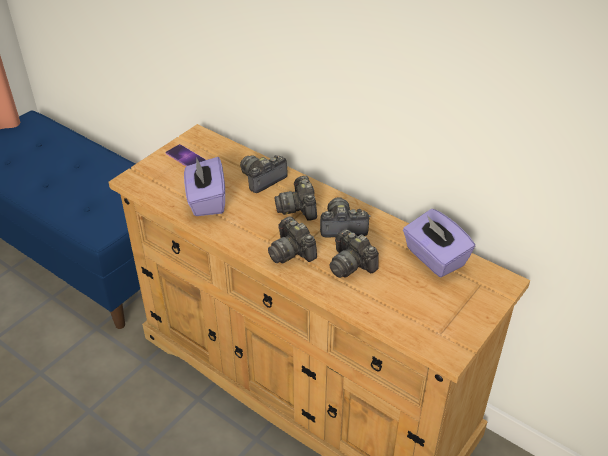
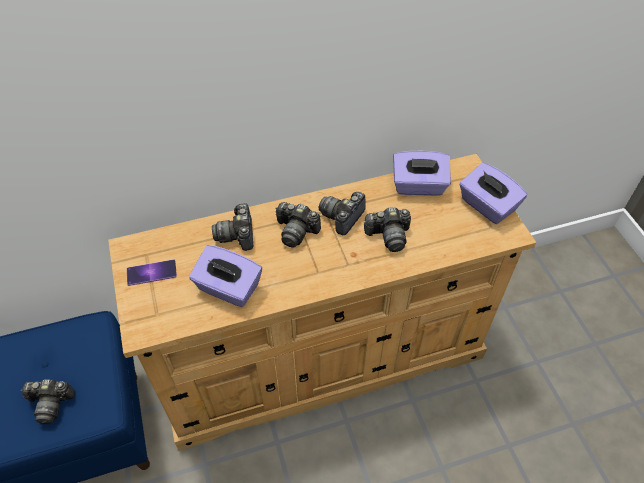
camera: 55 degrees left, 10 degrees up
camera [268,216,317,264] -> camera moved to [21,379,75,424]
none -> purple tissue box [459,162,527,224]

